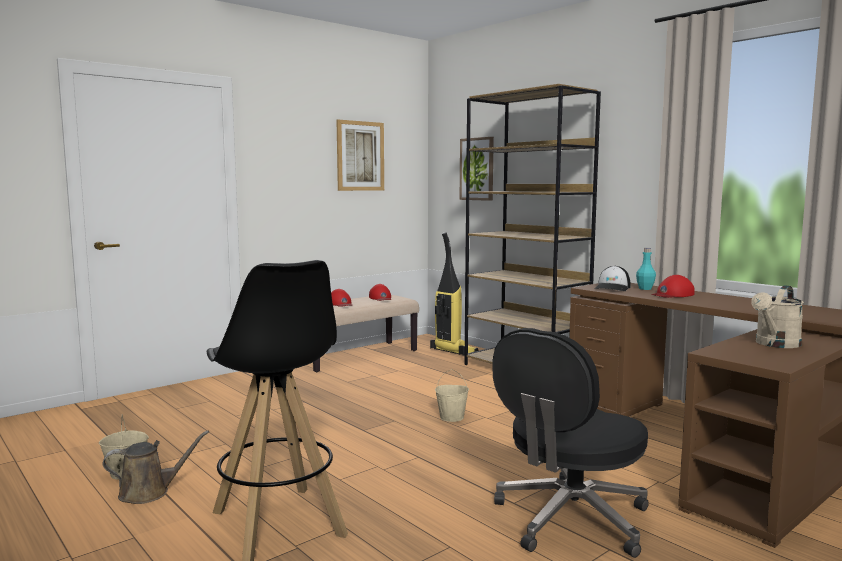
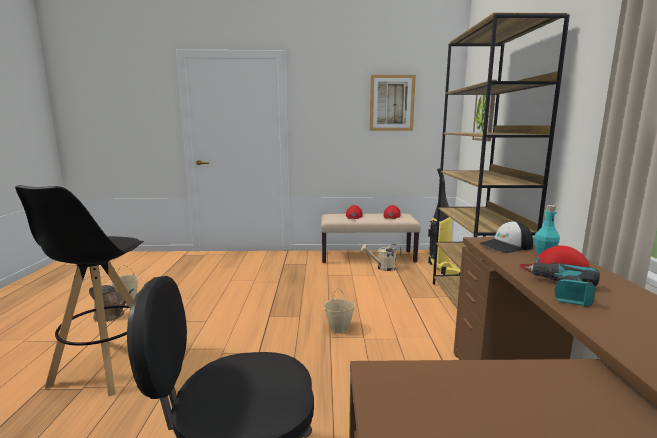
camera: 40 degrees right, 5 degrees up
beige watering can [751,285,804,348] -> beige watering can moved to [361,244,401,271]
none -> power drill [525,263,600,307]

